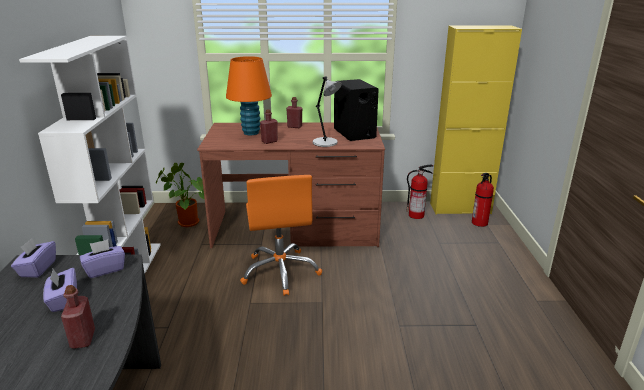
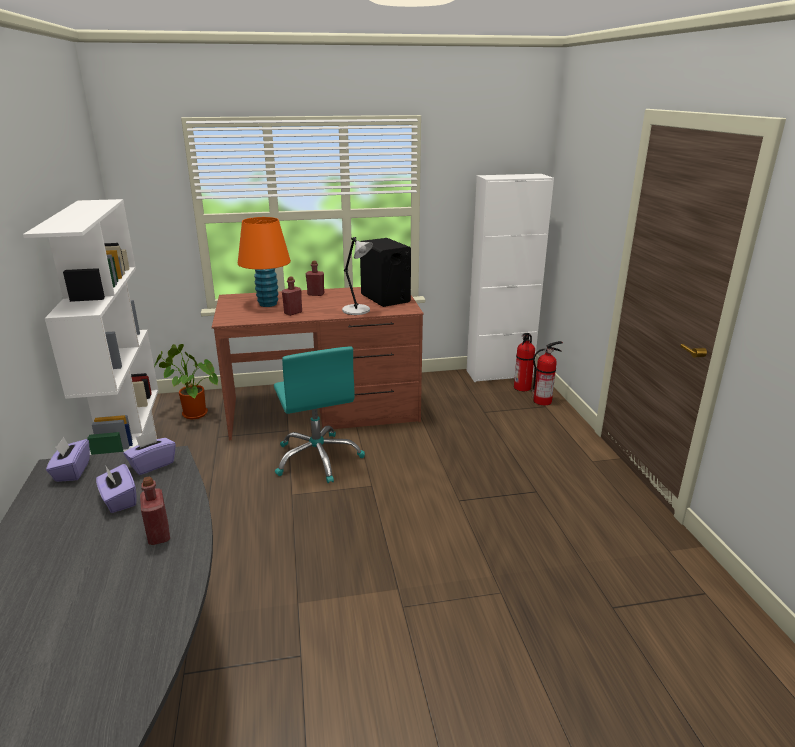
camera: 10 degrees left, 0 degrees up
orange office chair [240,175,322,296] -> turquoise office chair [274,347,365,483]
fire extinguisher [407,164,433,219] -> fire extinguisher moved to [532,341,563,405]
yellow cabinet [430,25,522,214] -> white cabinet [467,174,554,382]

